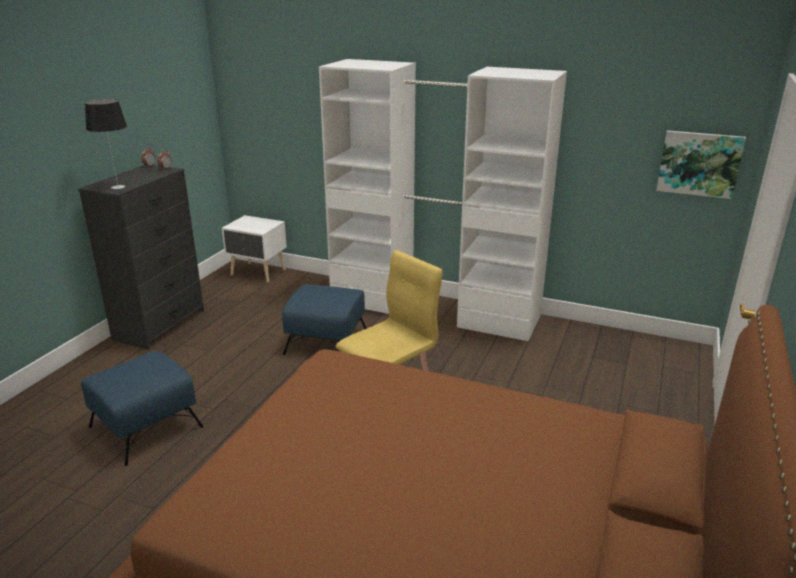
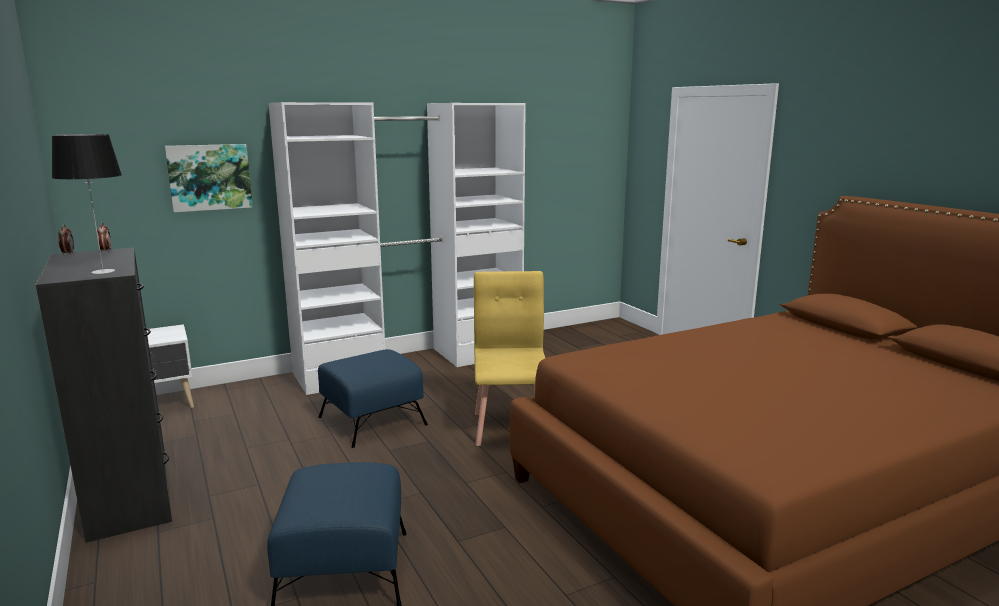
camera: 50 degrees left, 10 degrees down
picture [656,130,746,199] -> picture moved to [165,144,253,212]

